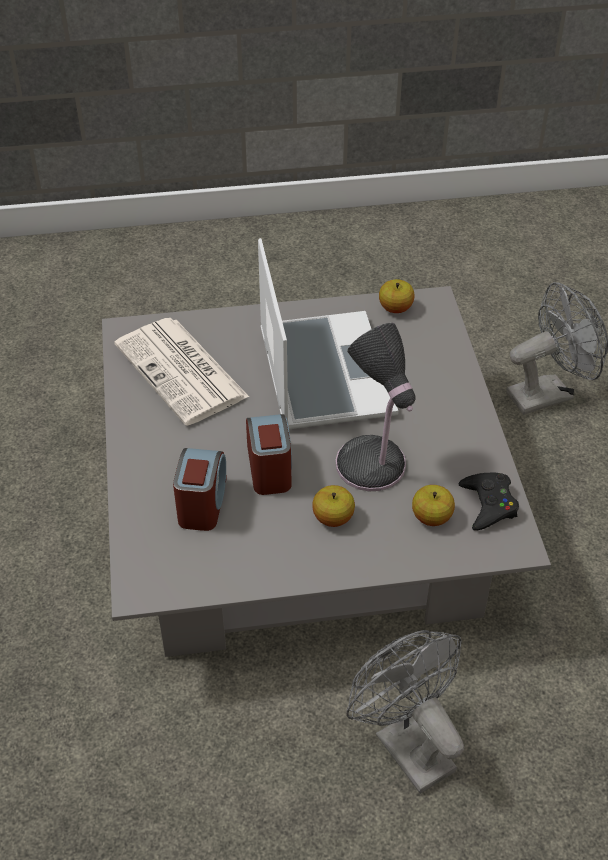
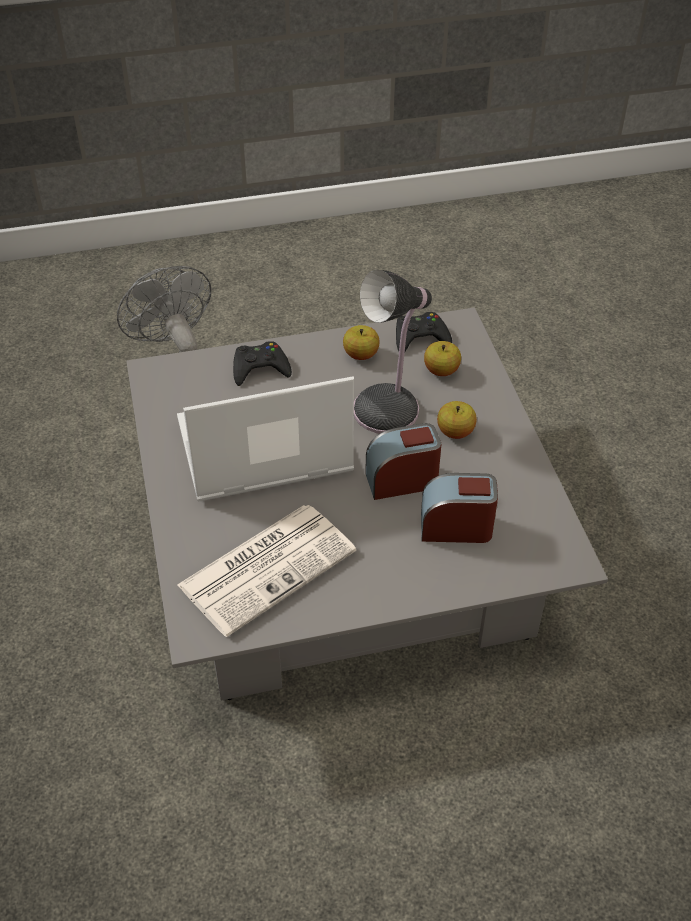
camera: 95 degrees left, 0 degrees up
grey fan [346,630,464,794] -> none
apple [379,279,415,313] -> apple moved to [343,325,380,360]
none -> black game controller [233,341,292,386]

